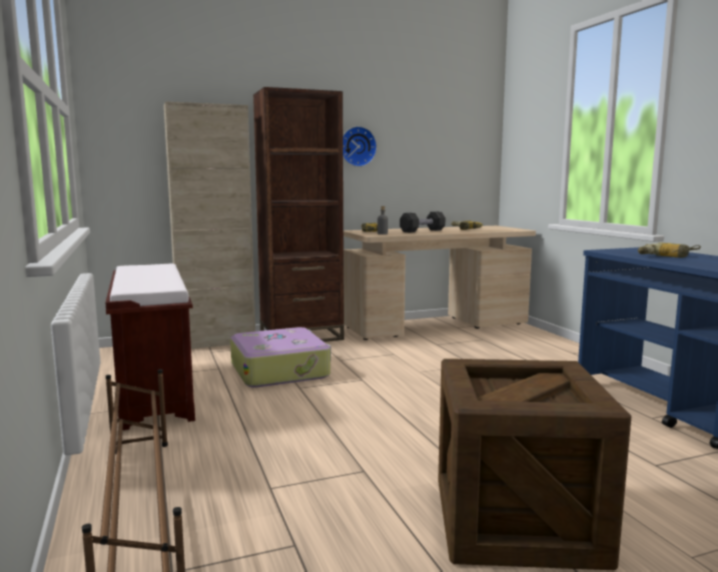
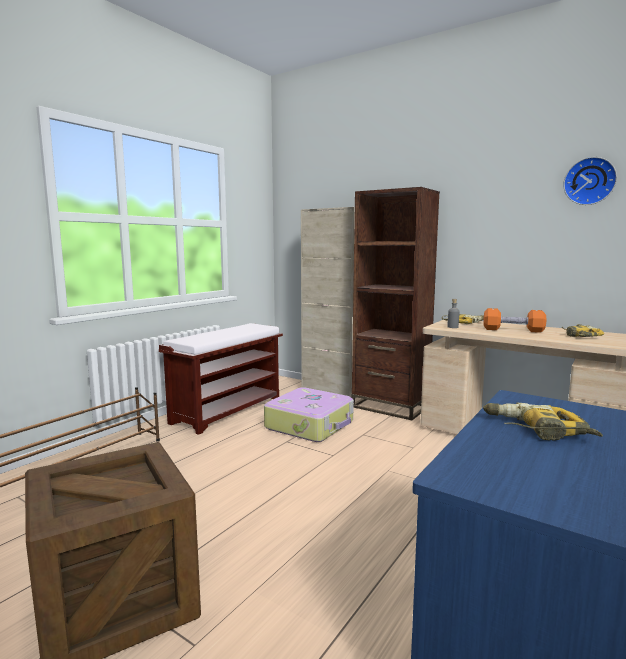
camera: 55 degrees right, 0 degrees up
wall clock [343,126,377,167] -> wall clock moved to [563,157,617,205]
black dumbbell [400,211,445,233] -> orange dumbbell [483,308,547,333]

